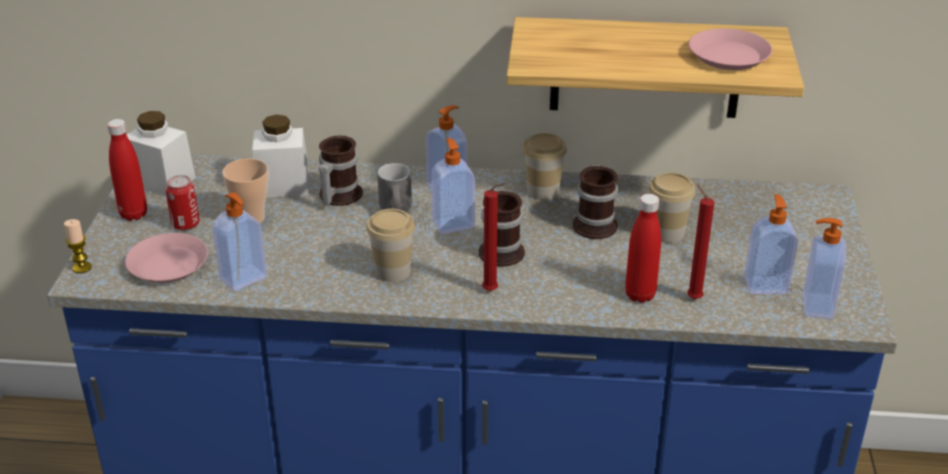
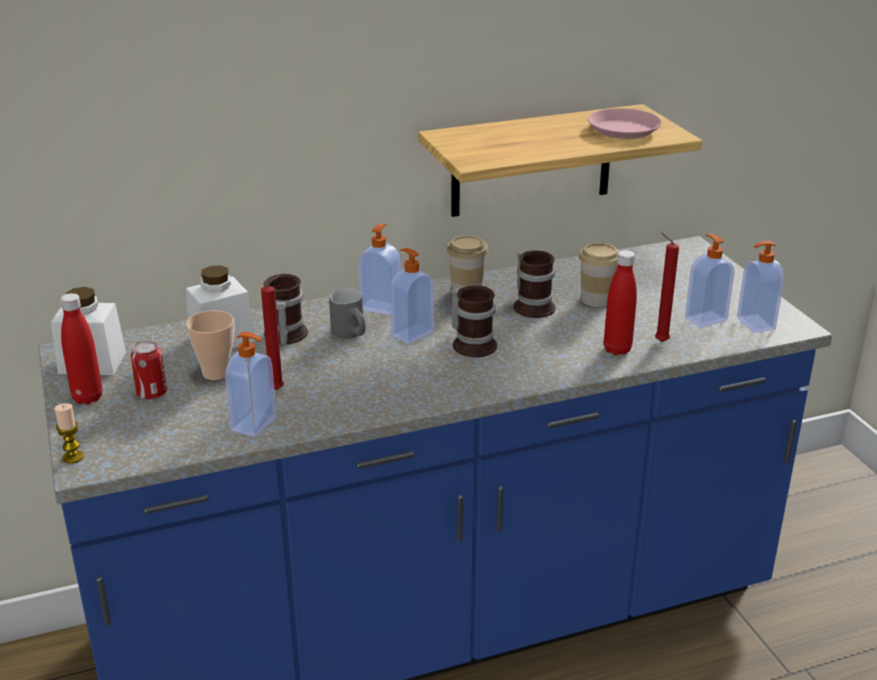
camera: 25 degrees left, 5 degrees down
pink plate [125,233,208,283] -> none
cup [367,209,415,282] -> none
red candle [482,183,506,291] -> red candle moved to [261,275,284,390]

